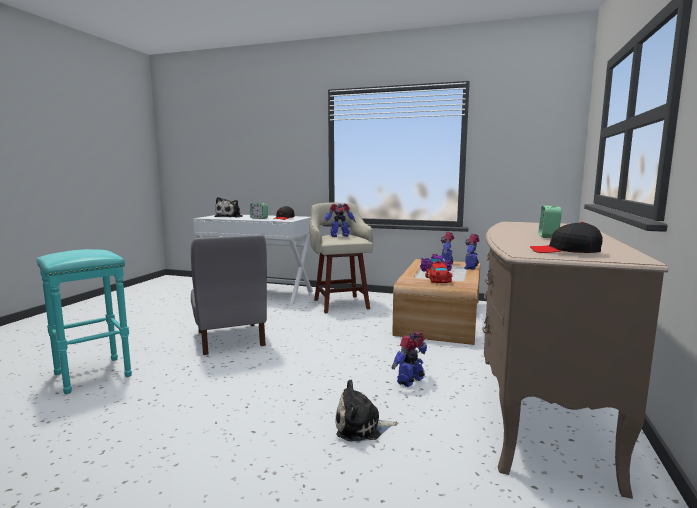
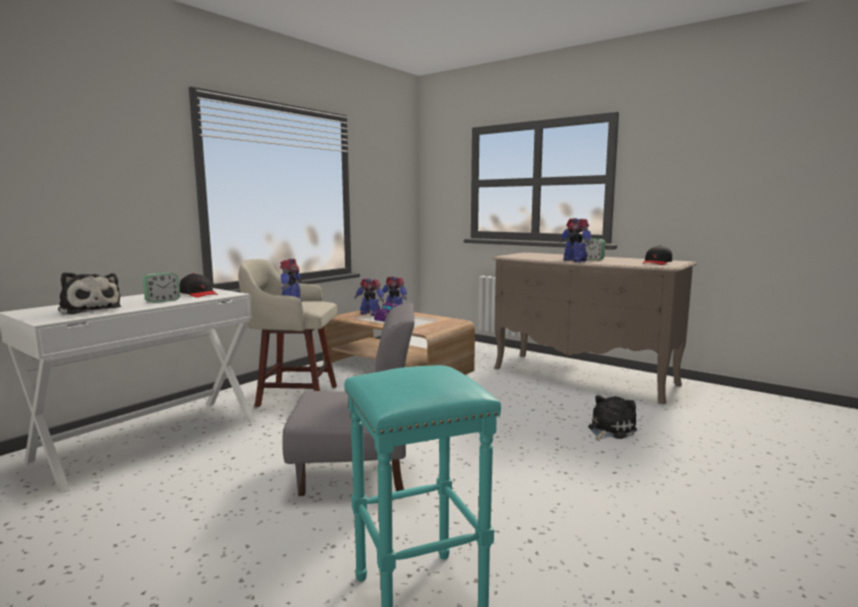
camera: 70 degrees left, 0 degrees up
plush toy [336,380,398,441] -> plush toy turned 150 degrees counterclockwise [588,395,637,441]
toy robot [392,331,427,387] -> toy robot moved to [559,218,591,262]
red toy car [425,261,453,283] -> none

